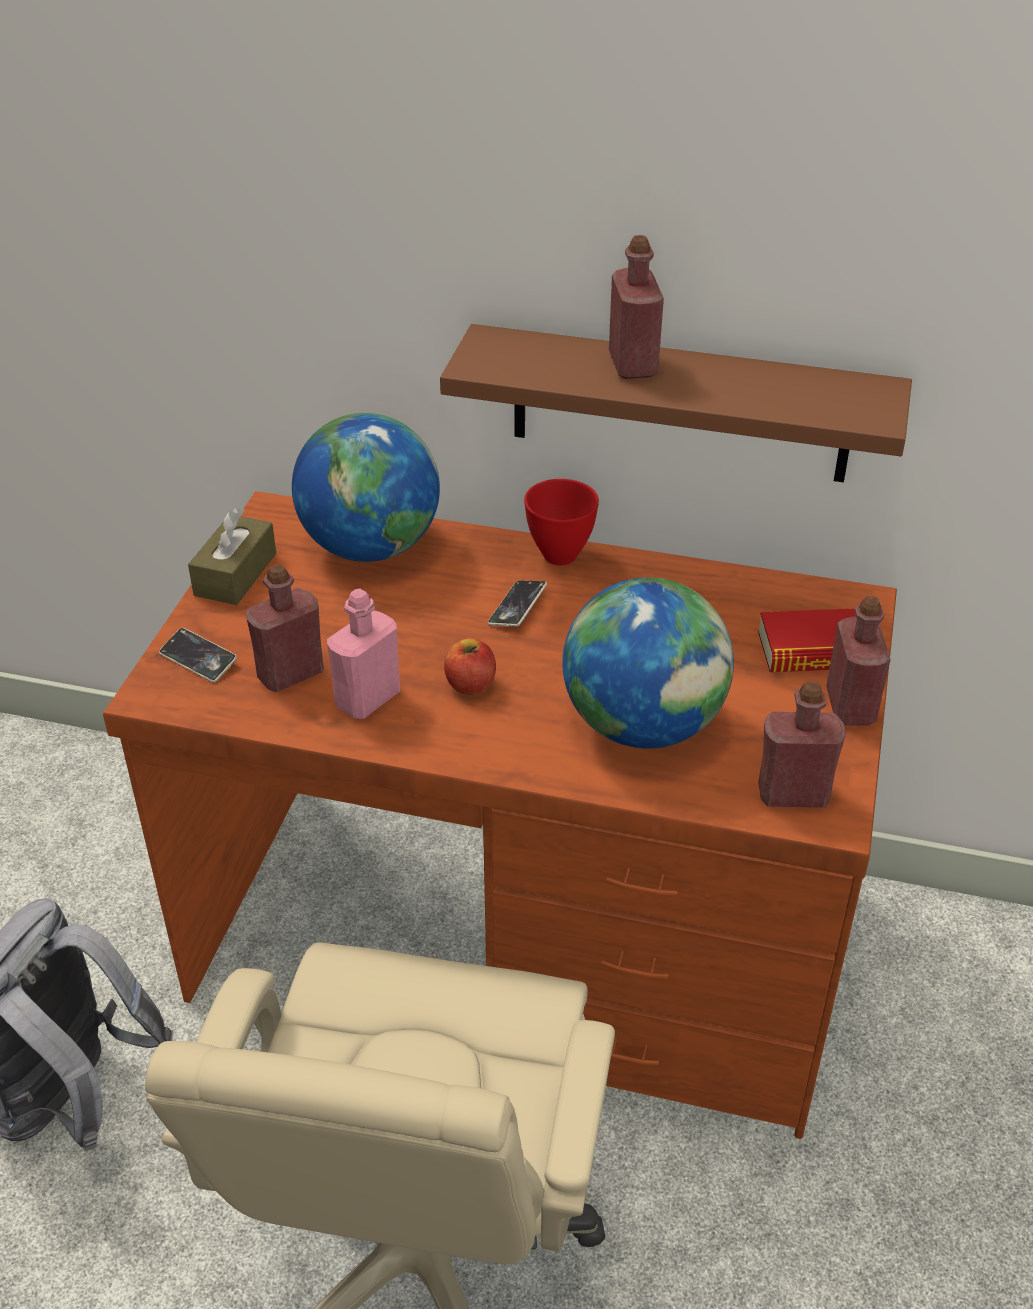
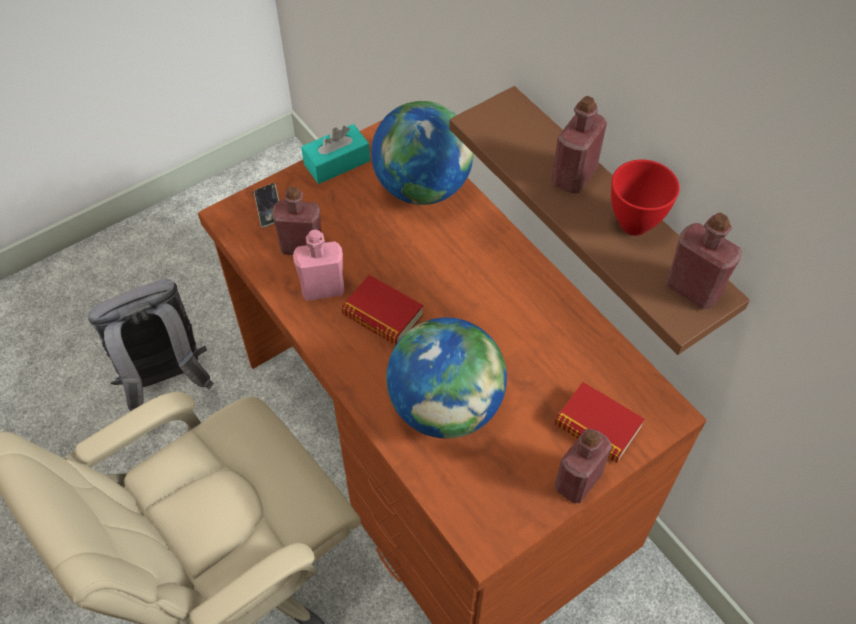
camera: 40 degrees right, 15 degrees up
brown tissue box [188,507,276,605] -> turquoise tissue box [301,124,370,184]
apple [444,639,496,695] -> book [342,275,423,345]
phone [488,580,547,627] -> none
red bowl [524,479,599,565] -> red bowl moved to [611,160,679,236]
red bottle [758,682,846,808] -> red bottle moved to [666,213,742,310]

